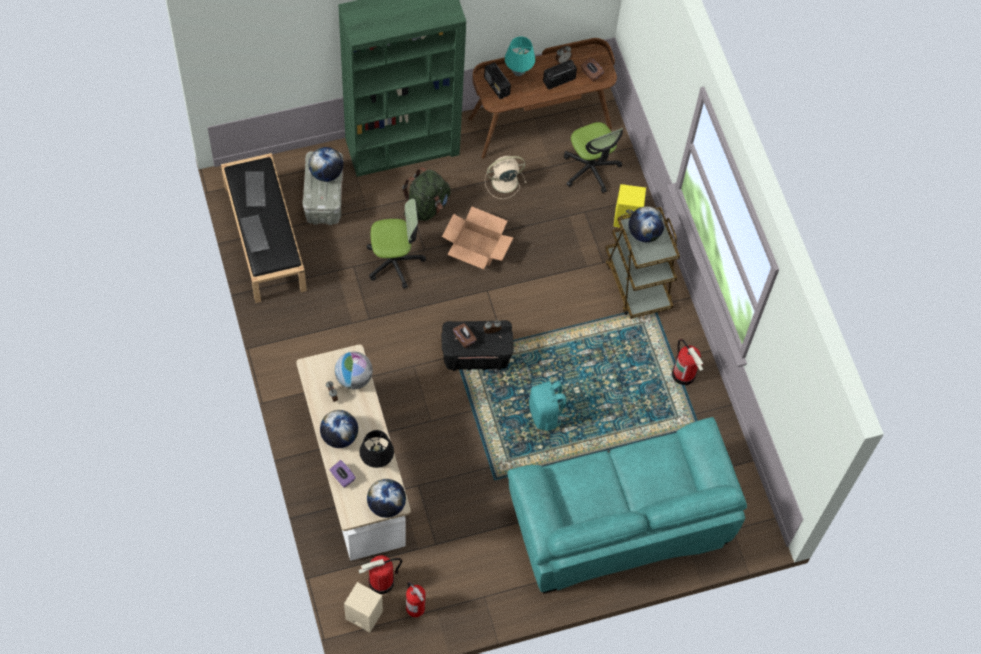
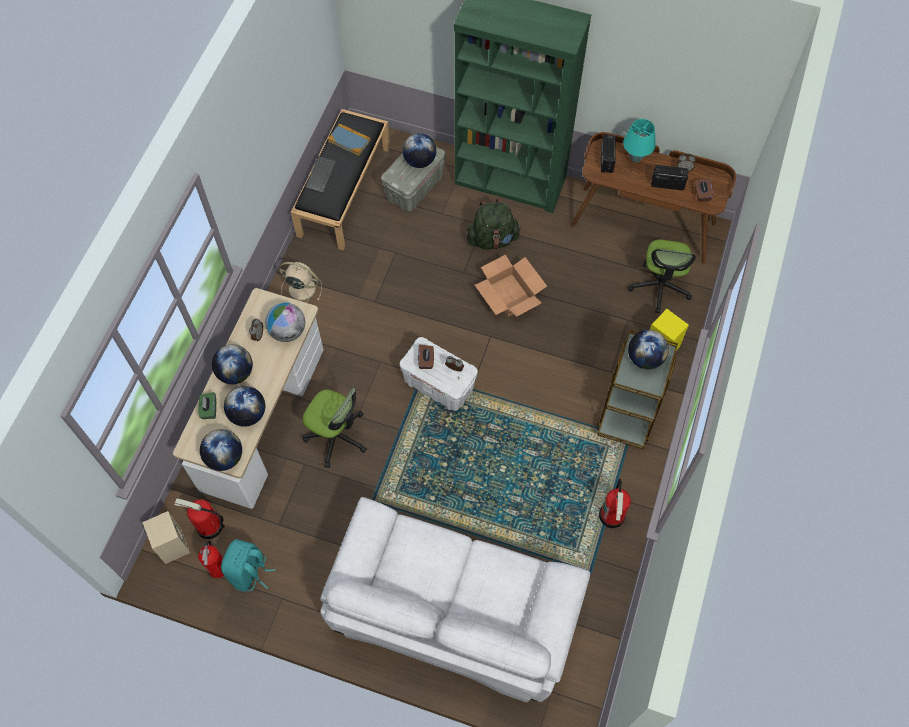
camera: 40 degrees right, 0 degrees up
keyboard [245,171,266,207] -> book [328,124,371,156]
purple tissue box [330,460,356,488] -> green tissue box [198,392,216,419]
black table lamp [359,430,394,468] -> globe [224,386,265,427]
office chair [367,198,426,289] -> office chair moved to [302,388,367,468]
black storage box [441,320,514,371] -> white storage box [400,337,478,411]
beige fan [485,156,527,199] -> beige fan moved to [279,262,322,303]
turquoise sofa [507,417,747,593] -> white sofa [320,497,590,702]
turquoise backpack [529,381,569,431] -> turquoise backpack moved to [221,539,275,592]

